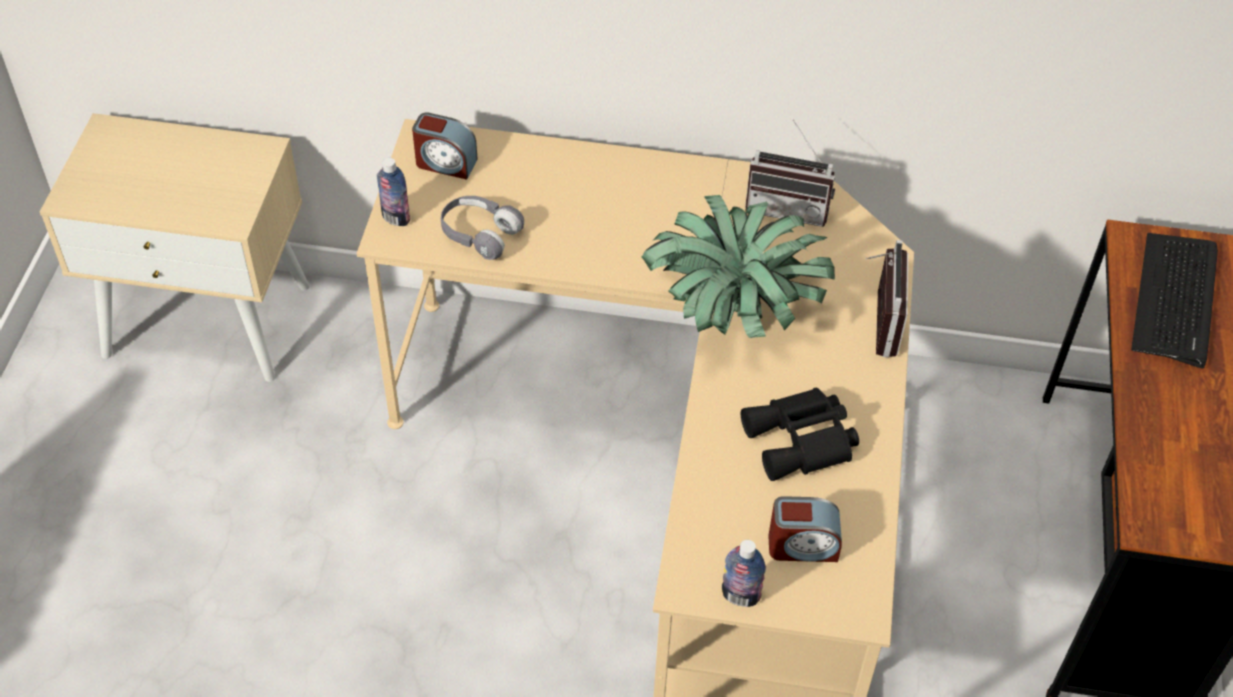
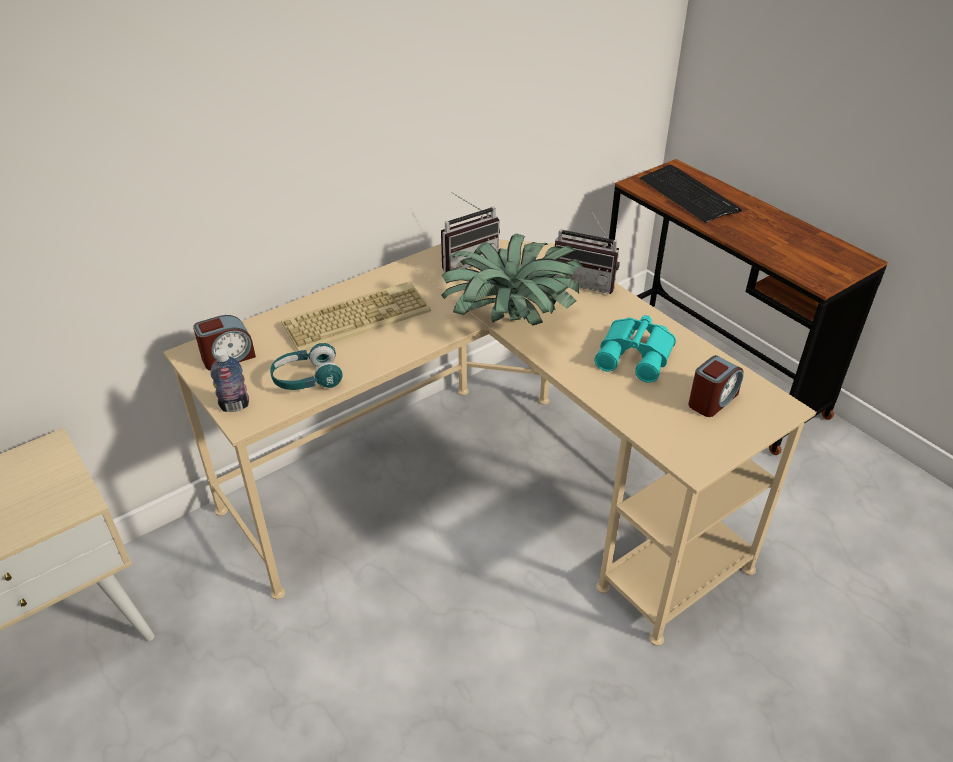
camera: 45 degrees left, 10 degrees down
grey headphones [441,196,524,260] -> turquoise headphones [270,343,343,390]
bottle [722,540,766,607] -> none
black binoculars [741,388,859,481] -> turquoise binoculars [595,315,676,383]
radio [865,240,908,358] -> radio turned 150 degrees clockwise [553,208,620,294]
none -> keyboard [281,281,431,351]

